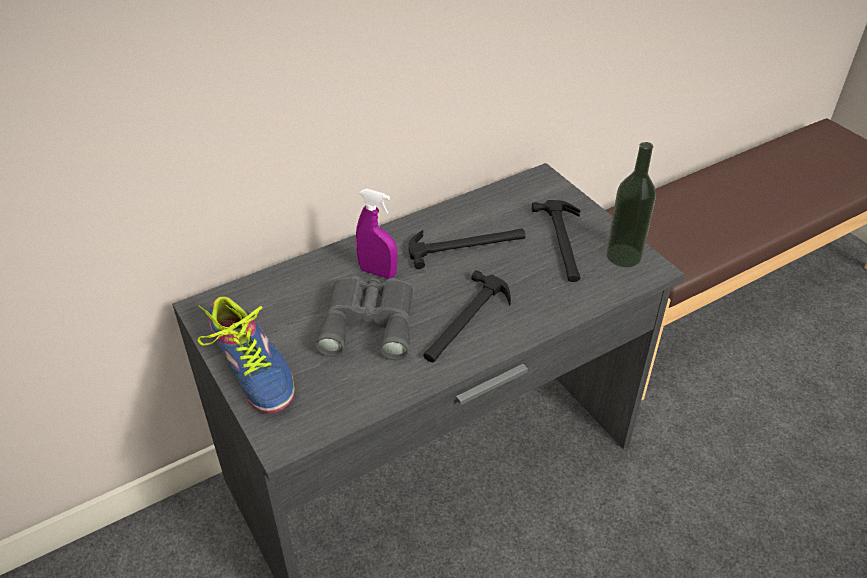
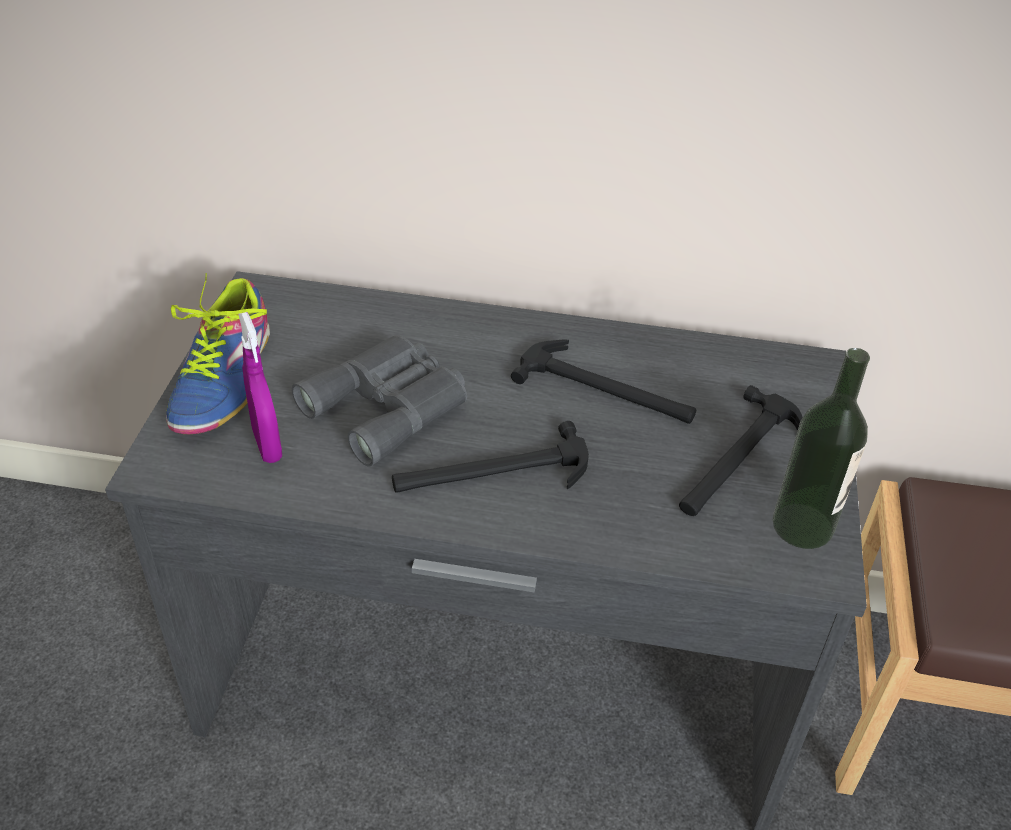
camera: 40 degrees right, 0 degrees up
purple spray bottle [356,189,397,279] -> purple spray bottle moved to [239,312,282,463]

